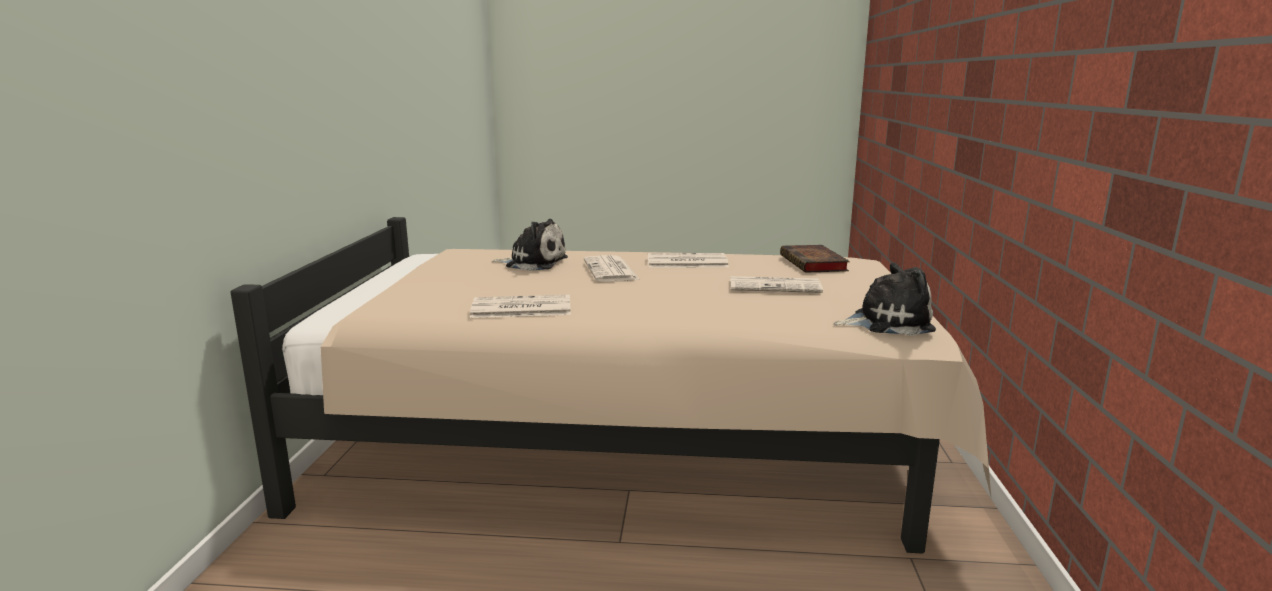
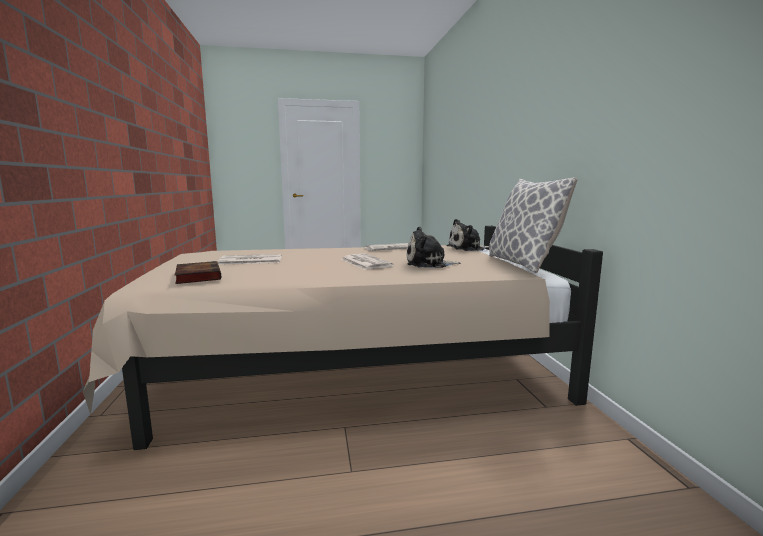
camera: 165 degrees right, 5 degrees down
newspaper [648,253,729,268] -> none
plush toy [833,262,936,336] -> plush toy moved to [446,219,489,251]
none -> pillow [489,177,578,273]

